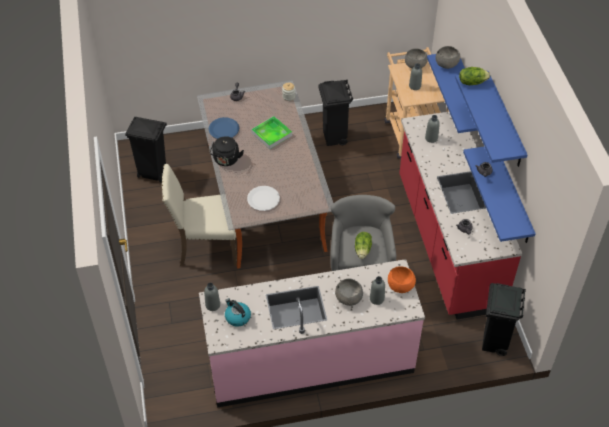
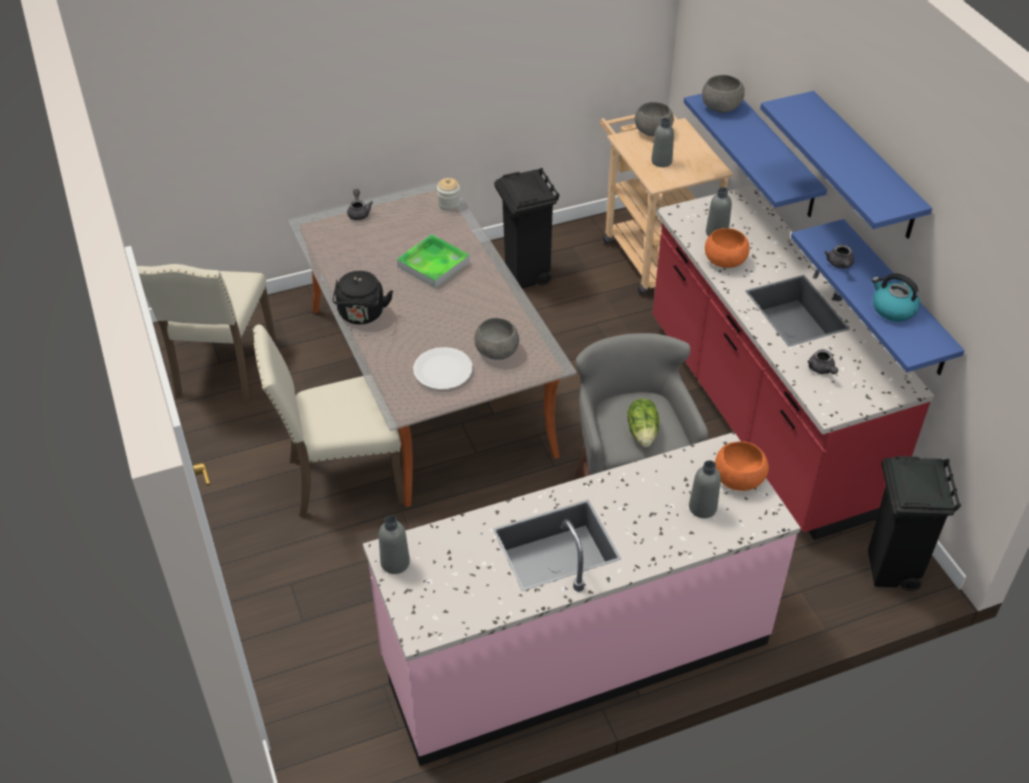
camera: 10 degrees left, 5 degrees down
black trash can [125,117,167,182] -> beige chair [137,264,276,403]
blue plate [208,117,239,139] -> none
kettle [225,298,251,327] -> kettle moved to [872,273,920,321]
grey bowl [335,279,363,306] -> grey bowl moved to [474,318,519,360]
lettuce [459,67,490,85] -> none
none -> orange bowl [705,228,750,268]

